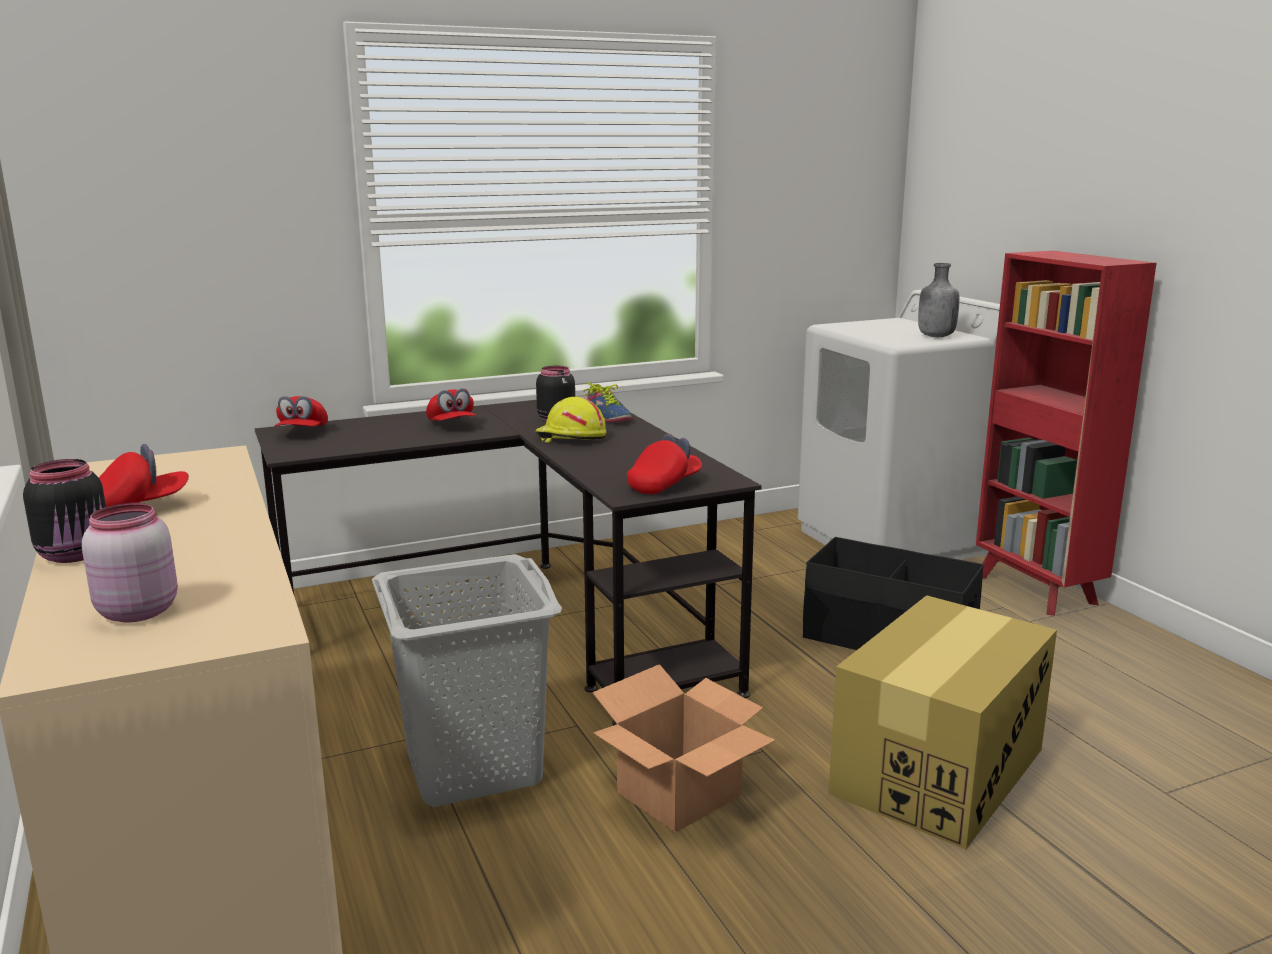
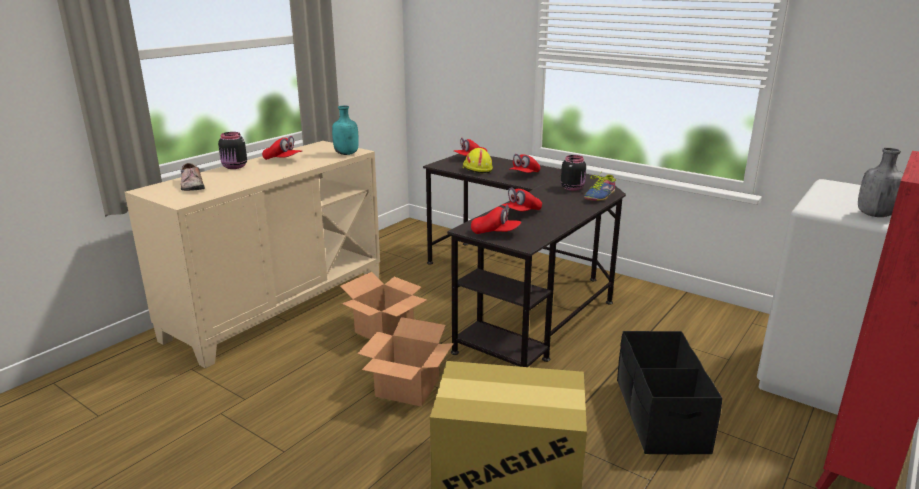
camera: 60 degrees right, 5 degrees up
pink jar [82,503,178,622] -> shoe [181,163,205,191]
grey laundry basket [372,554,562,807] -> cardboard box [340,272,427,339]
yellow hard hat [535,397,606,443] -> yellow hard hat moved to [462,148,493,173]
none -> turquoise bottle [332,106,359,155]
none -> red cap [501,187,542,212]

